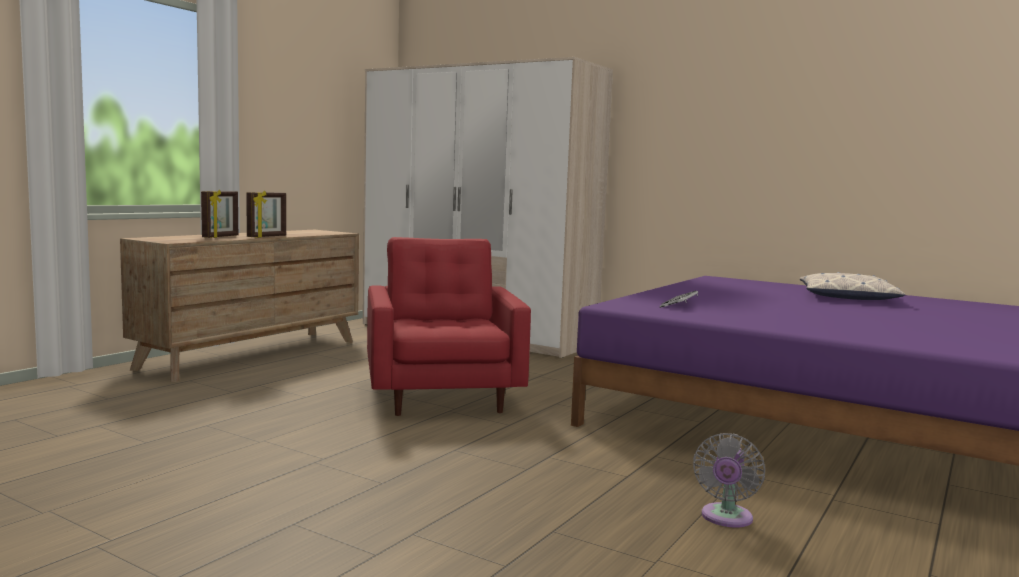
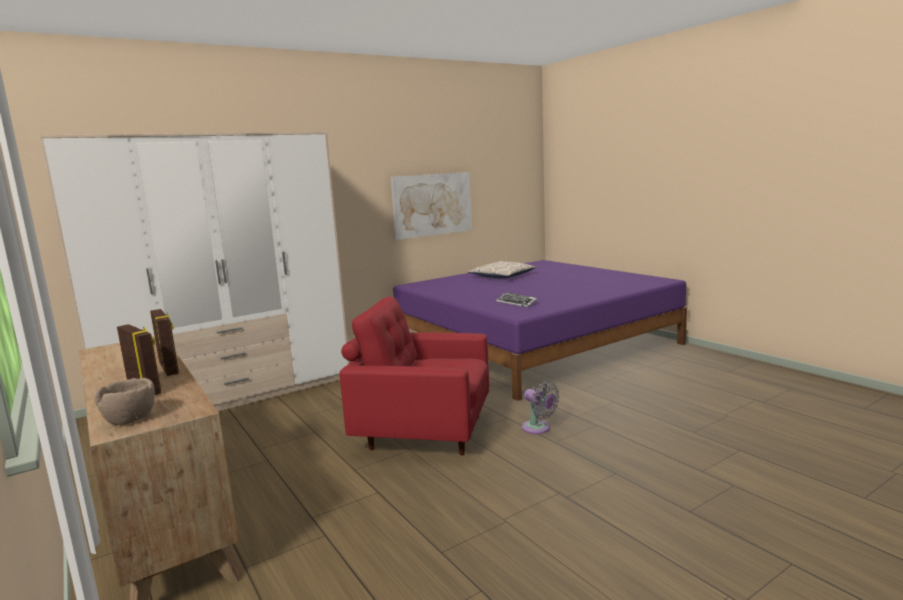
camera: 65 degrees left, 5 degrees up
grey fan [693,433,765,528] -> grey fan moved to [522,381,559,434]
none -> brown bowl [94,378,155,425]
none -> picture [391,172,472,240]

